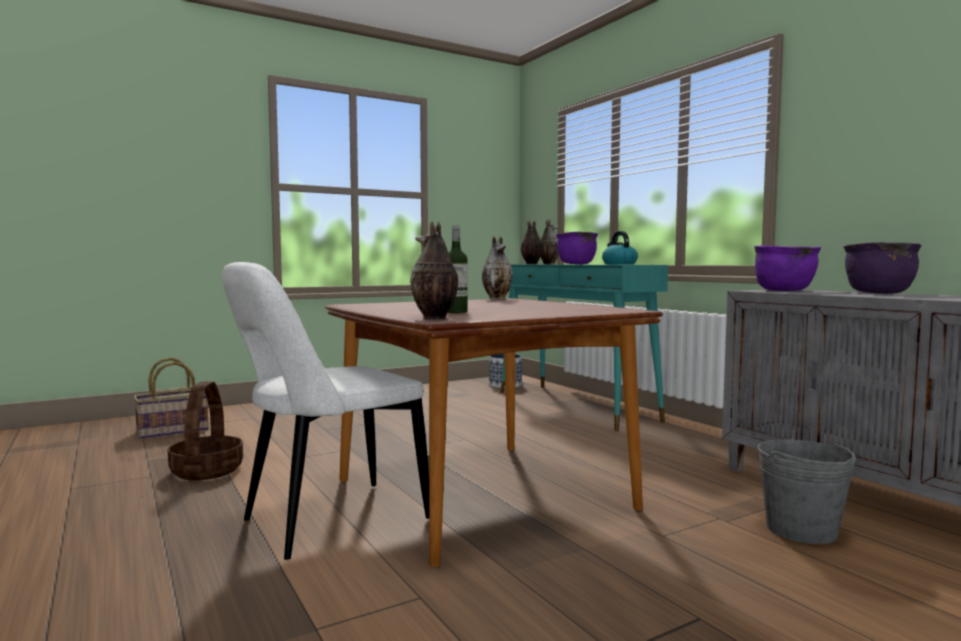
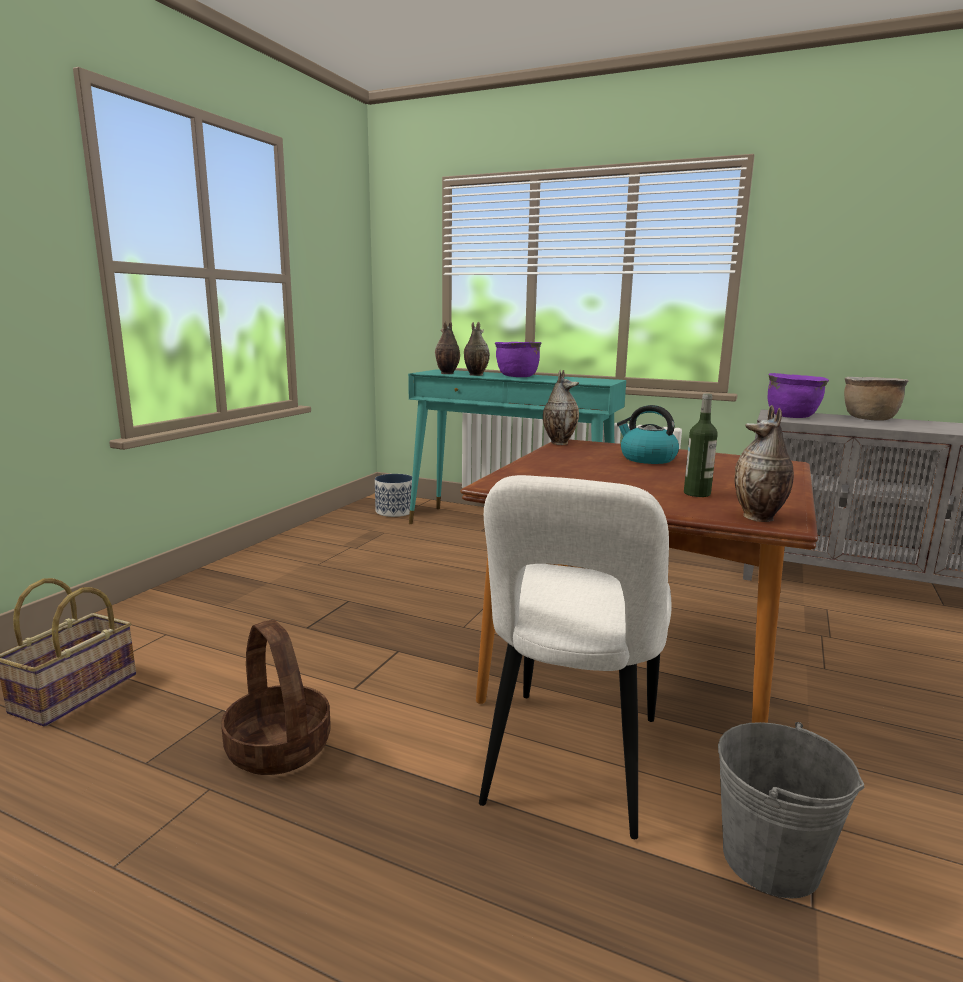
camera: 35 degrees left, 10 degrees up
kettle [602,231,638,265] -> kettle moved to [617,405,679,464]
grey bucket [757,439,856,544] -> grey bucket moved to [718,722,864,899]
purple cooking pot [843,242,922,294] -> brown cooking pot [844,377,909,421]

